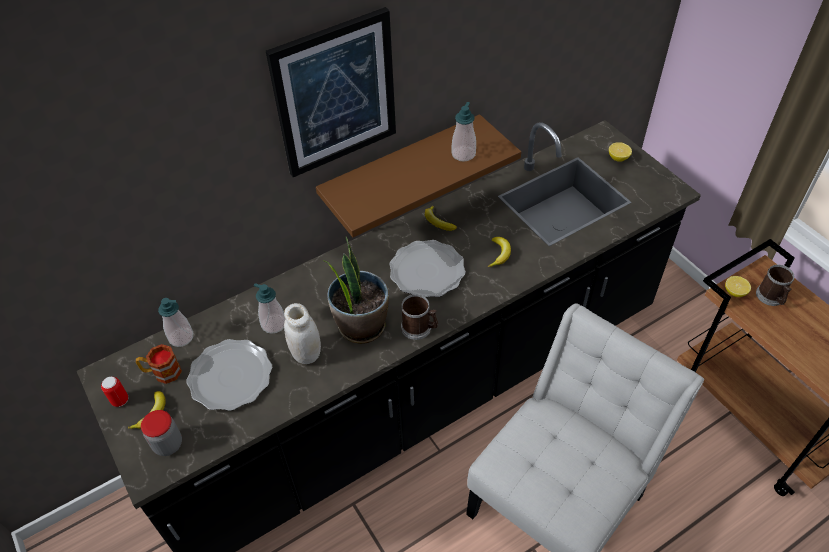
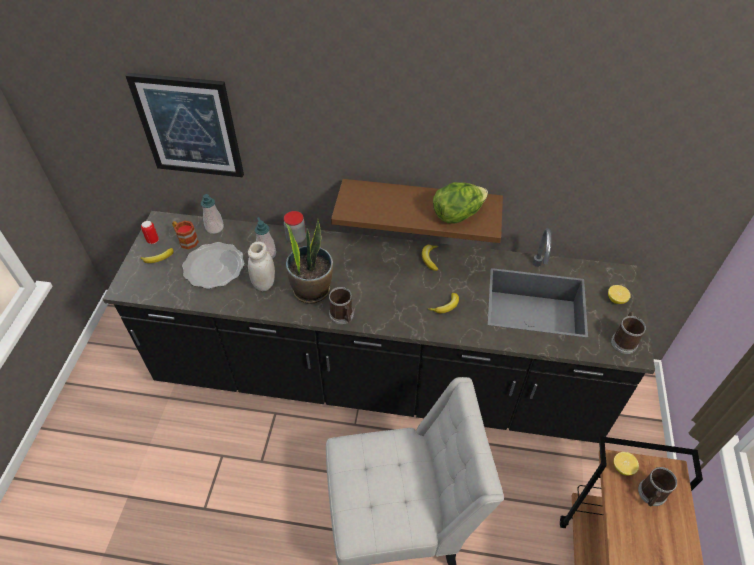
camera: 40 degrees right, 0 degrees up
jar [141,410,182,456] -> jar moved to [284,211,306,244]
picture [266,7,396,177] -> picture moved to [126,73,244,177]
plate [389,240,466,297] -> none
soap dispenser [451,102,476,162] -> lettuce [433,182,488,223]
none -> mug [611,311,646,354]

